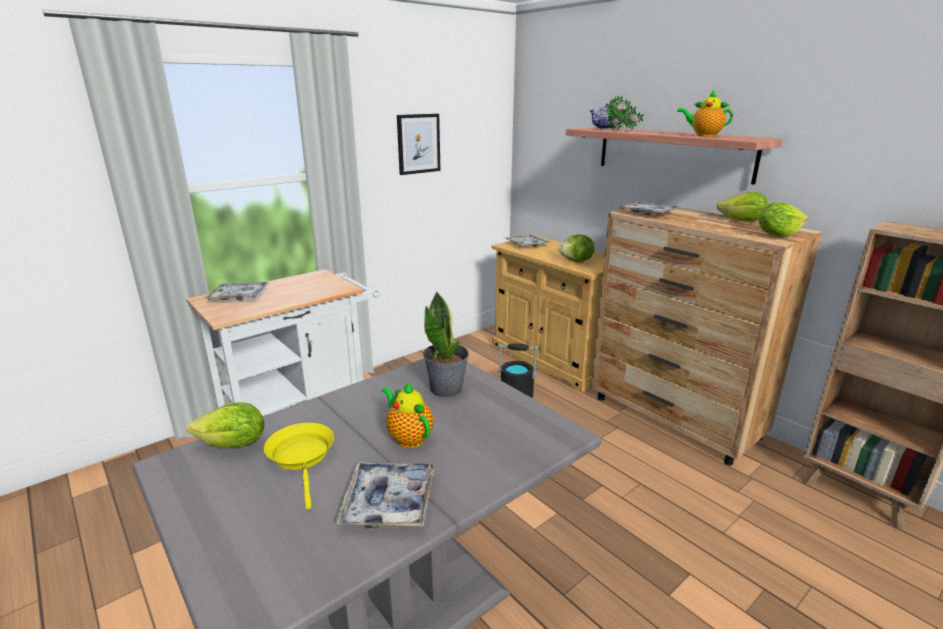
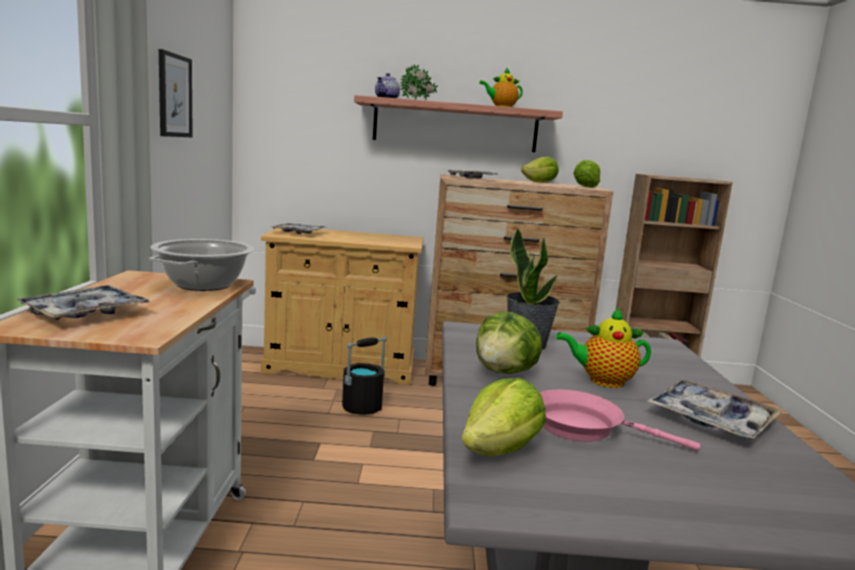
camera: 50 degrees left, 10 degrees down
yellow frying pan [264,423,334,509] -> pink frying pan [539,390,700,451]
lettuce [559,234,595,262] -> lettuce moved to [476,312,542,374]
none -> cooking pot [149,239,254,291]

